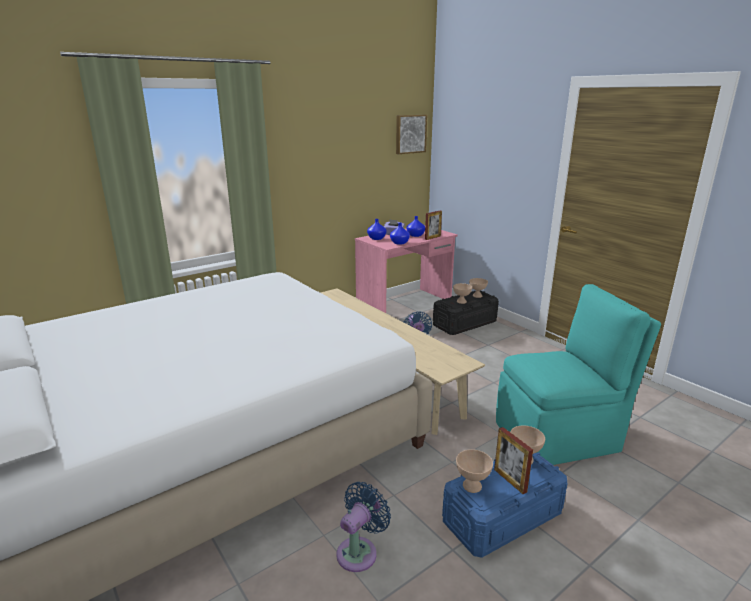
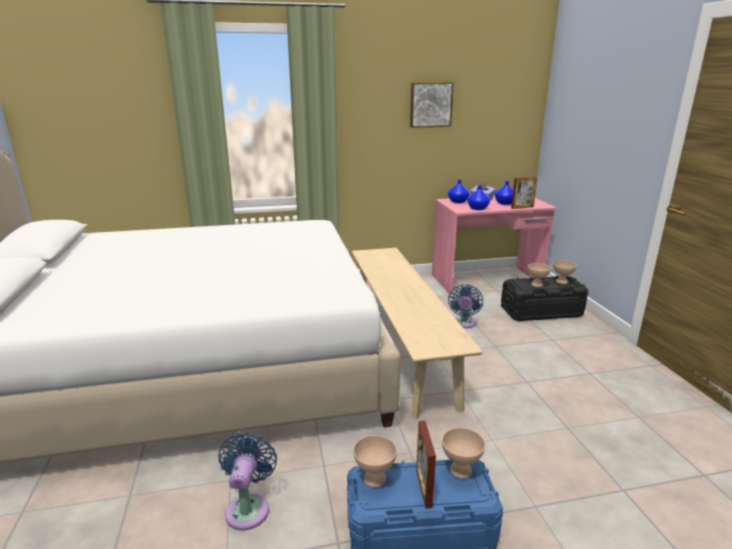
camera: 25 degrees right, 0 degrees up
blue fan [336,482,391,572] -> blue fan turned 60 degrees counterclockwise [218,433,277,530]
picture [396,115,427,154] -> picture moved to [410,82,454,128]
turquoise chair [496,284,661,465] -> none

